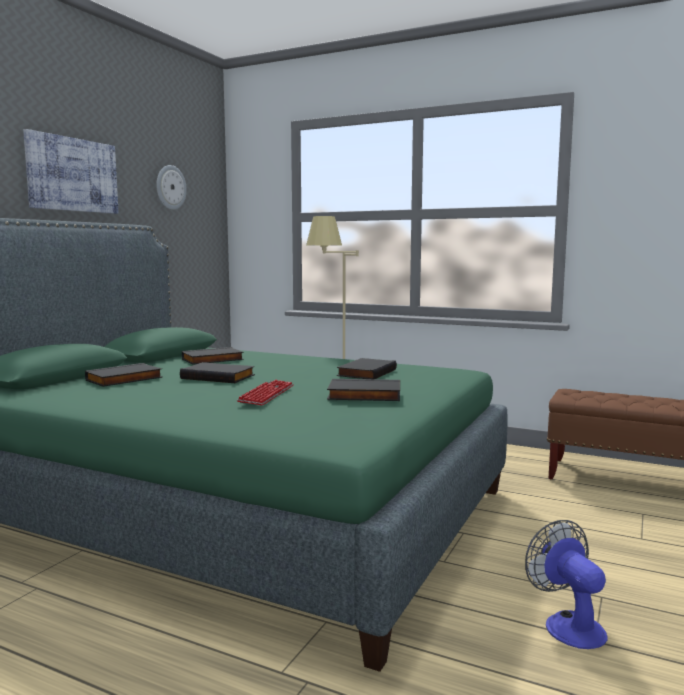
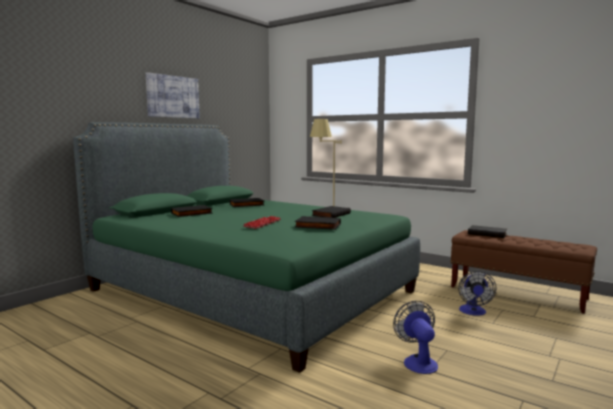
camera: 10 degrees right, 0 degrees up
wall clock [156,165,187,210] -> none
black book [180,362,255,383] -> black book moved to [468,225,507,238]
none -> fan [458,271,496,316]

